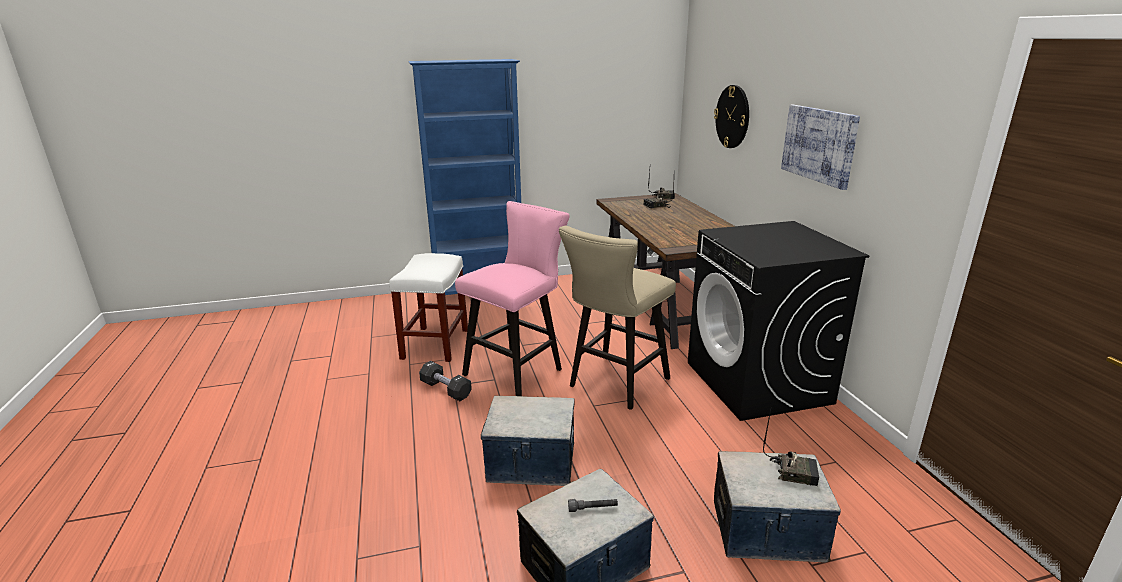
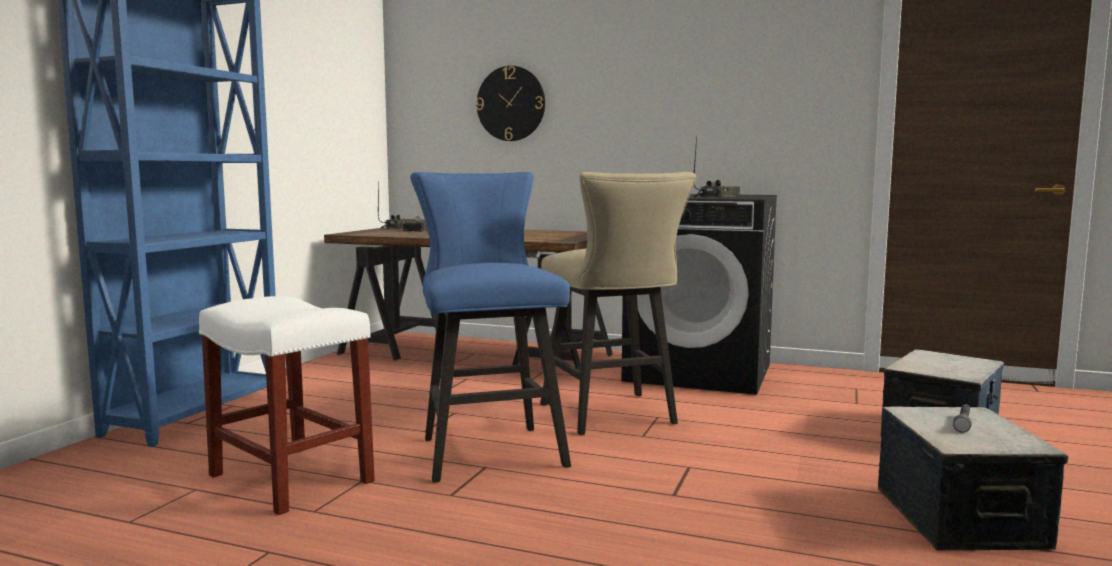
camera: 55 degrees left, 15 degrees down
black dumbbell [419,361,472,401] -> none
pink stool [455,201,570,396] -> blue stool [410,172,571,483]
storage box [481,396,575,486] -> none
radio [763,409,819,486] -> radio moved to [694,136,740,197]
picture [781,105,860,190] -> none

